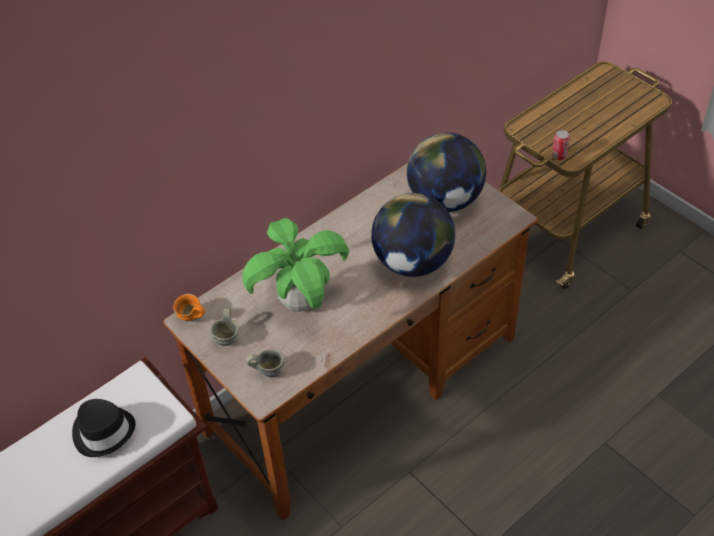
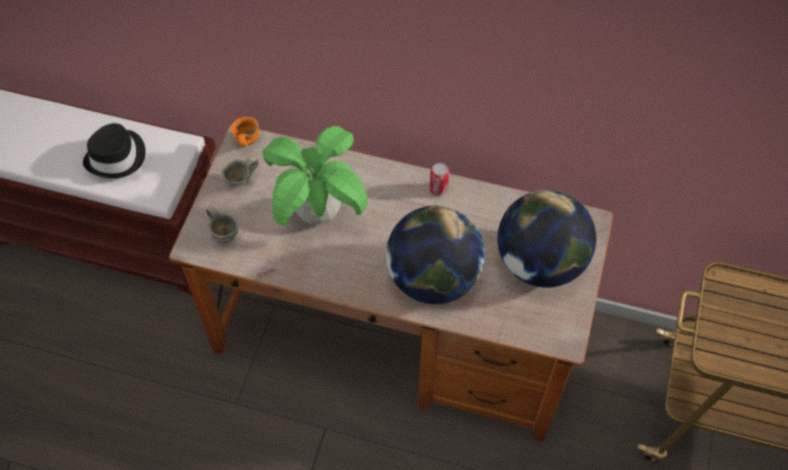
camera: 55 degrees right, 10 degrees up
can [552,130,570,160] -> can moved to [430,163,449,196]

